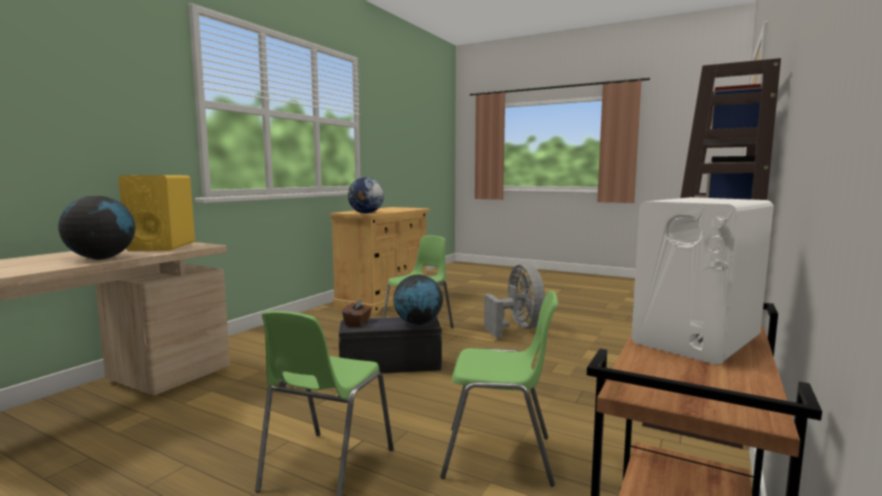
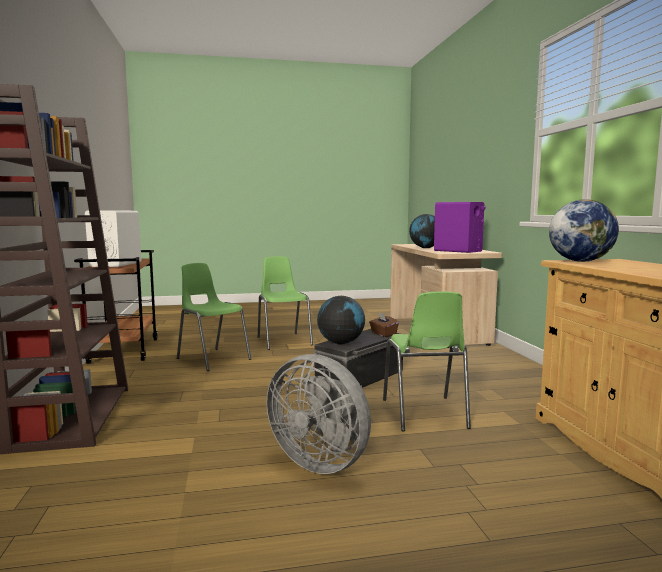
camera: 140 degrees right, 0 degrees up
yellow speaker [118,175,195,251] -> purple speaker [434,202,485,253]
green chair [440,290,558,487] -> green chair turned 75 degrees clockwise [177,263,251,371]

